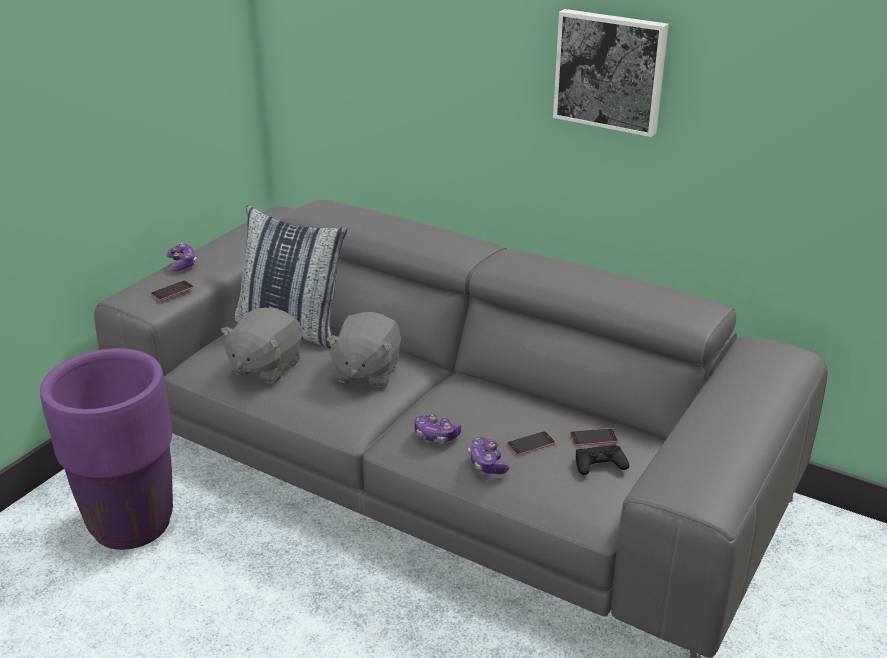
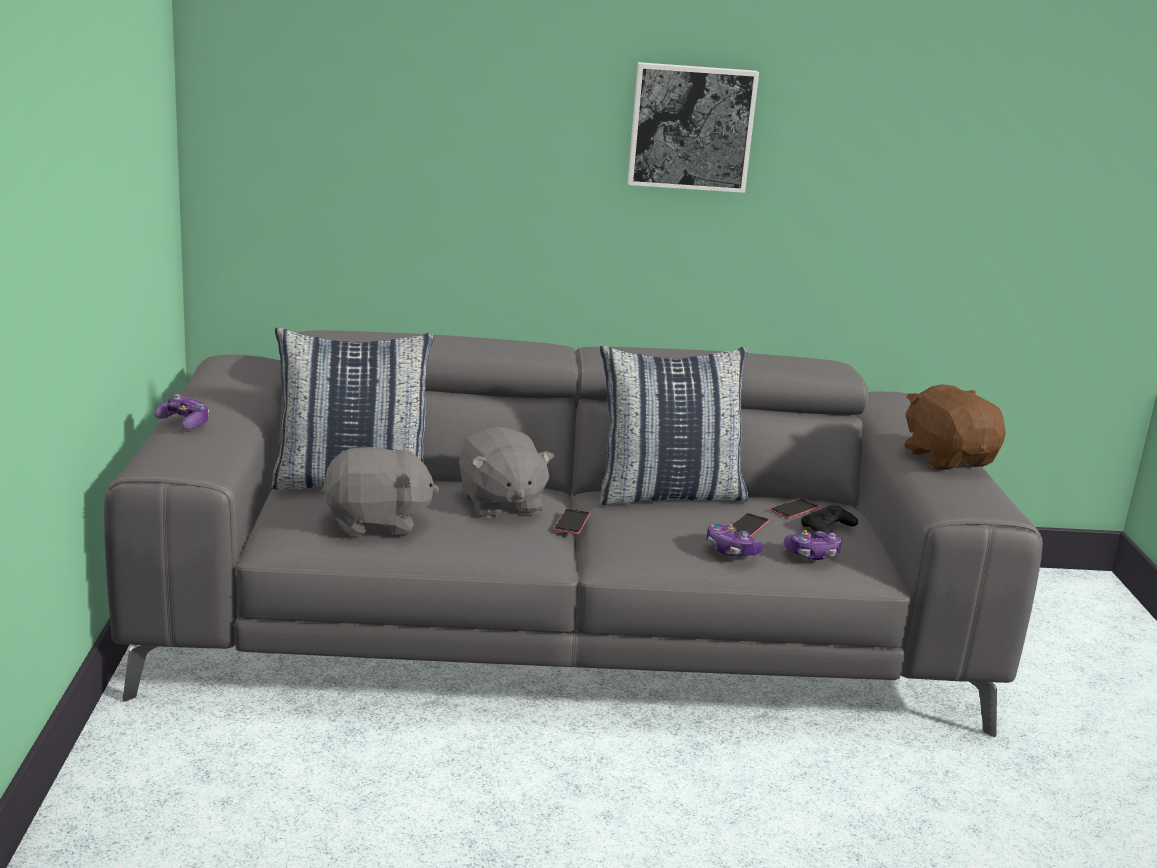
camera: 35 degrees left, 10 degrees down
purple planter [40,348,173,550] -> none
phone [151,280,194,300] -> phone moved to [554,509,590,534]
grey plush toy [221,308,302,384] -> grey plush toy turned 90 degrees counterclockwise [321,445,440,536]
game controller [414,415,461,442] -> game controller moved to [784,530,842,560]
none -> pillow [600,346,748,505]
none -> brown plush toy [905,385,1006,470]

